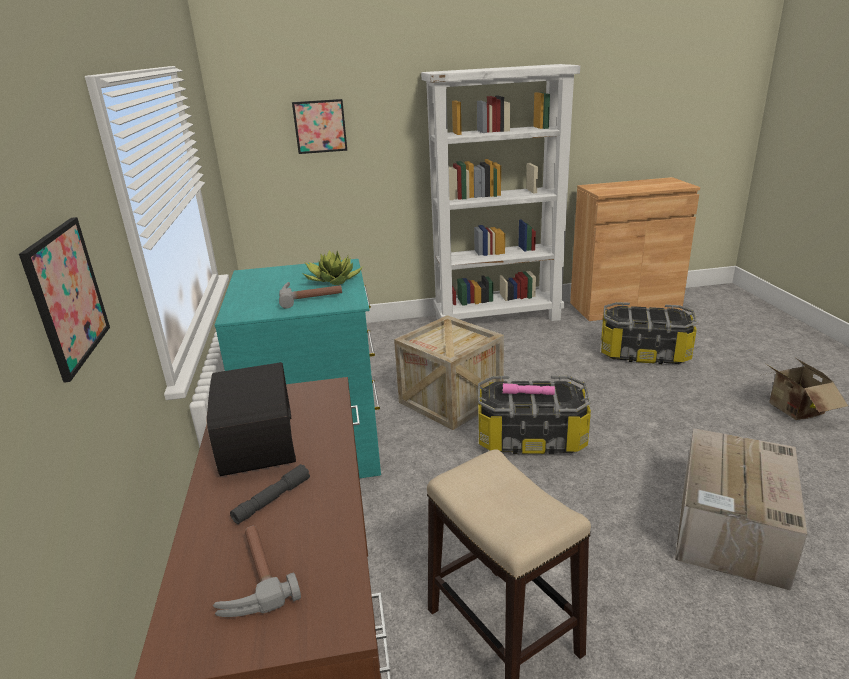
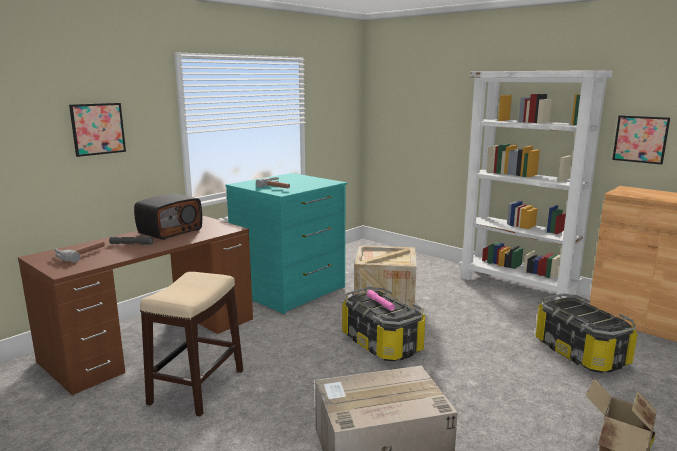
camera: 50 degrees right, 10 degrees down
picture [292,99,347,154] -> picture moved to [612,115,670,165]
potted plant [303,250,363,285] -> none

